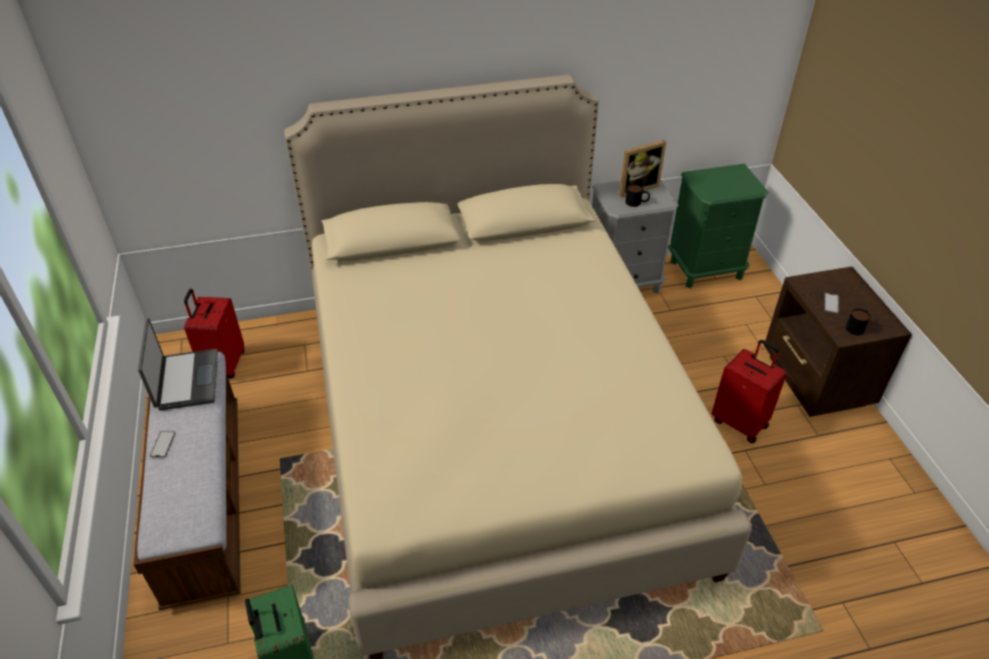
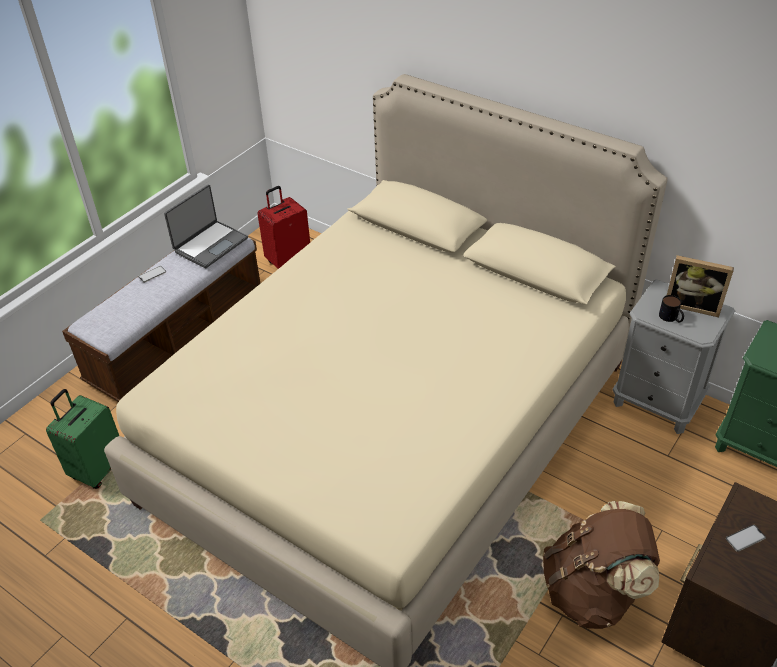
camera: 50 degrees right, 0 degrees up
red suitcase [712,340,787,443] -> brown backpack [543,501,660,629]
mug [846,309,870,335] -> none

